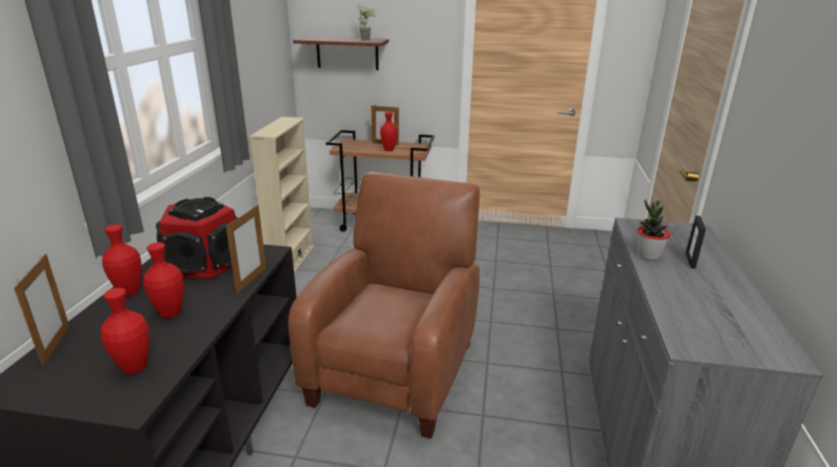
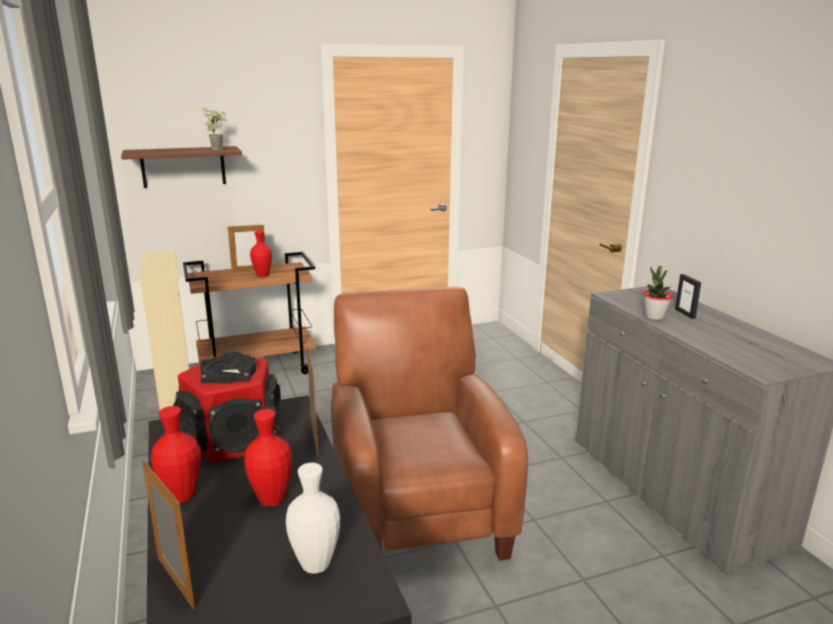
camera: 30 degrees left, 5 degrees down
red vase [100,288,149,374] -> white vase [286,463,340,574]

